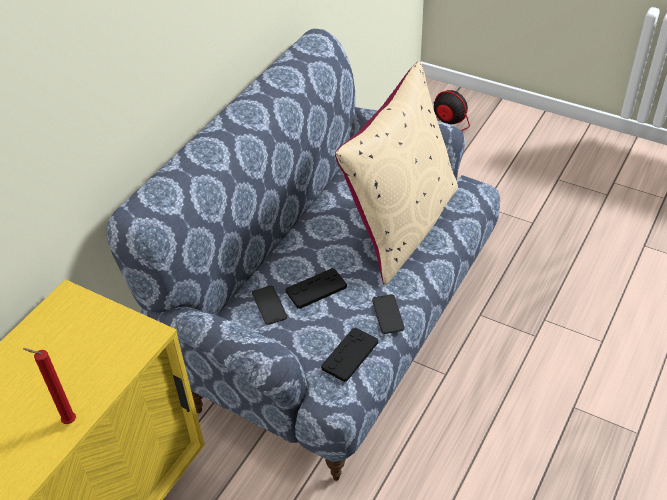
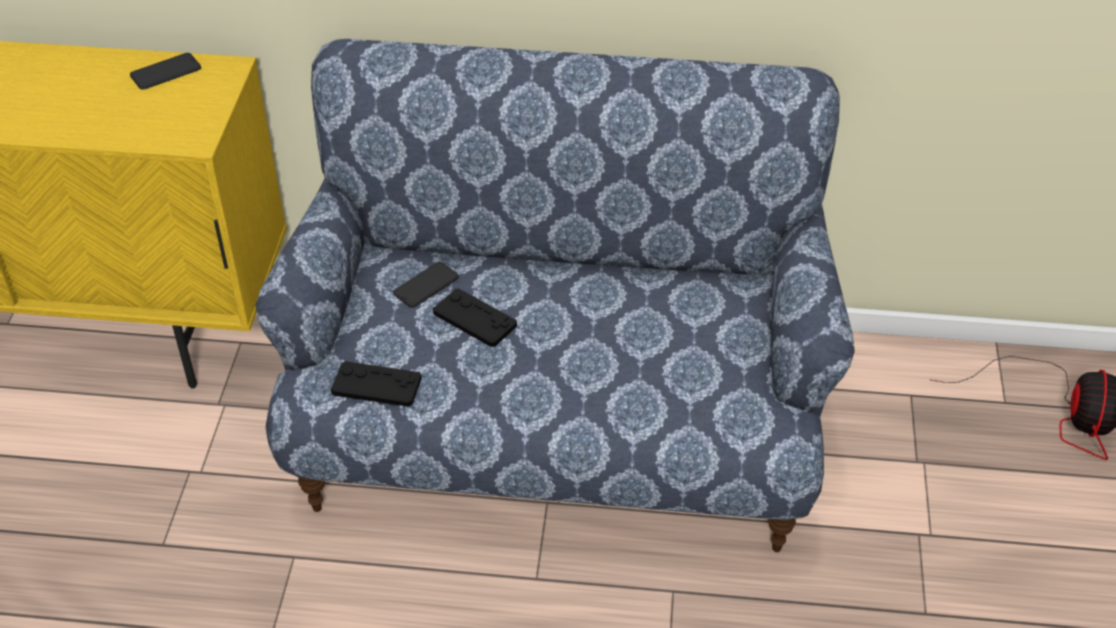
camera: 65 degrees right, 0 degrees up
red candle [23,348,76,424] -> none
beige pillow [335,61,458,285] -> none
phone [372,294,405,334] -> phone moved to [130,53,201,90]

